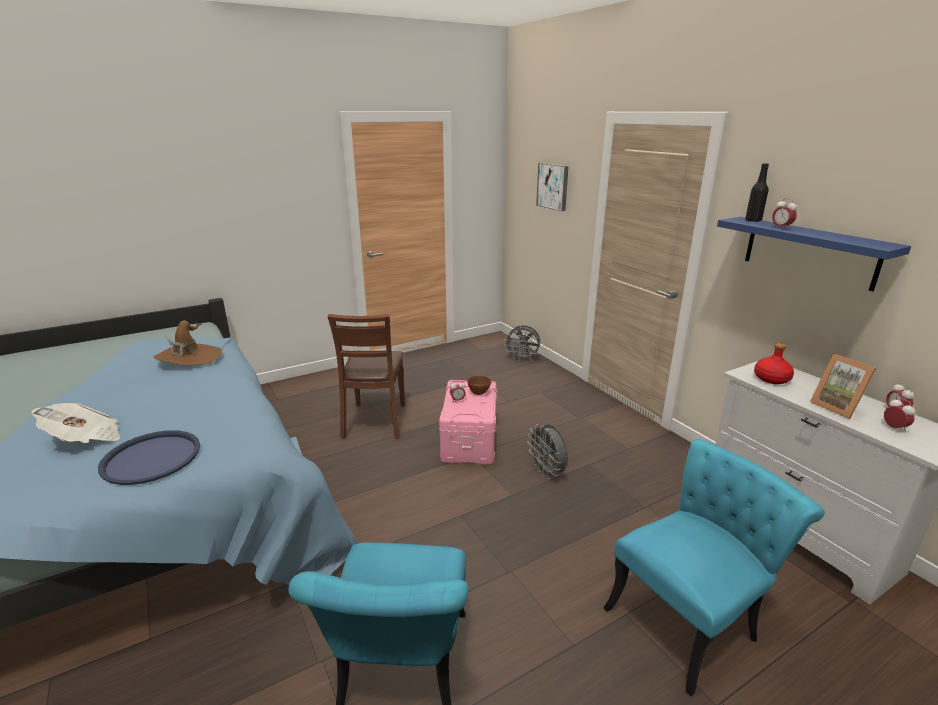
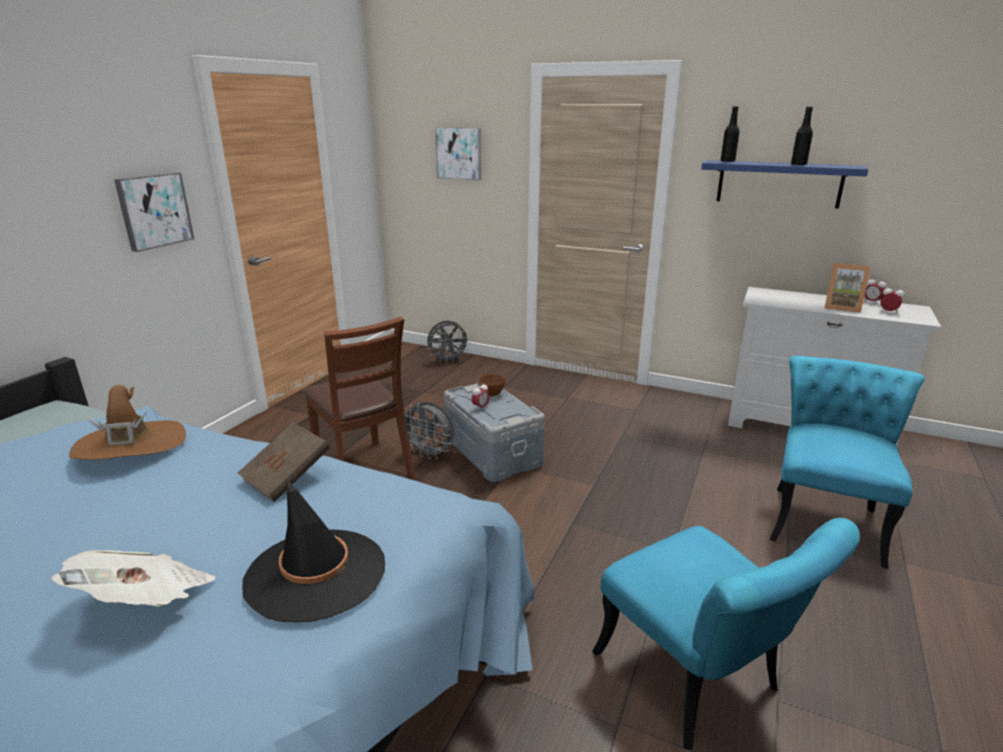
camera: 35 degrees left, 0 degrees up
blue tray [98,430,200,485] -> black hat [242,479,385,622]
pink storage box [439,380,497,465] -> grey storage box [444,382,545,482]
grey fan [528,424,568,479] -> grey fan moved to [405,402,454,459]
red bottle [754,343,794,384] -> none
alarm clock [772,198,797,230] -> none
none -> picture [114,172,194,252]
none -> brown book [238,423,330,502]
none -> black bottle [791,107,813,165]

